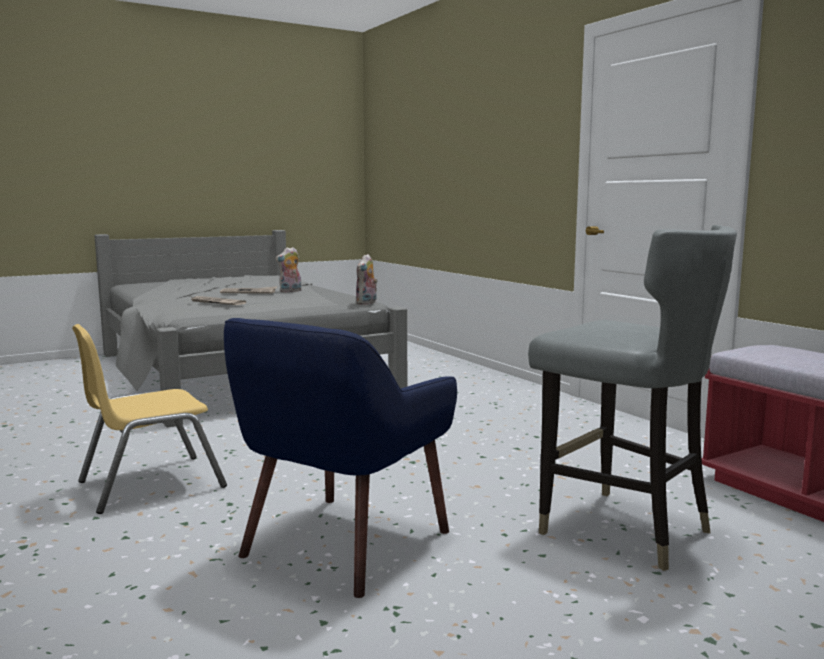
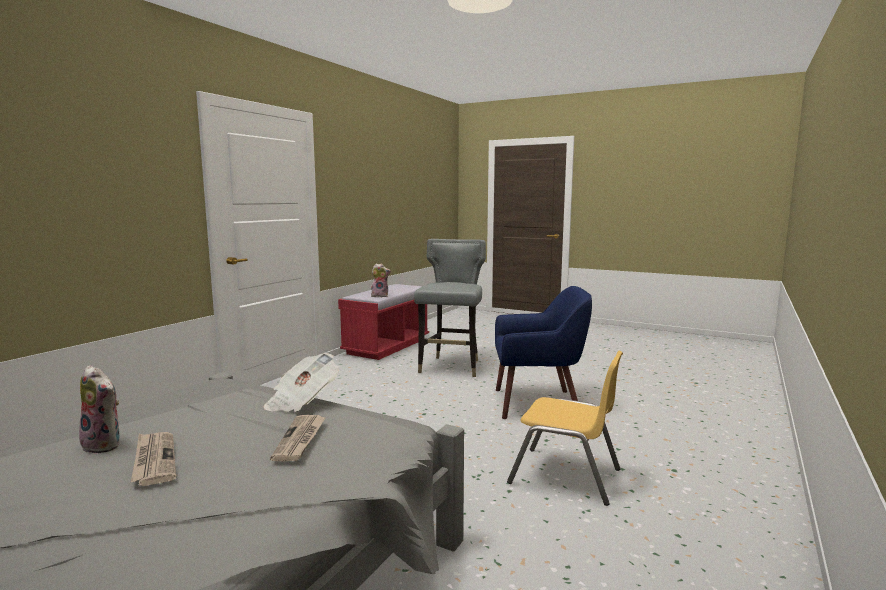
camera: 120 degrees left, 0 degrees up
plush toy [356,254,378,305] -> plush toy moved to [371,263,391,298]
none -> newspaper [263,353,339,412]

